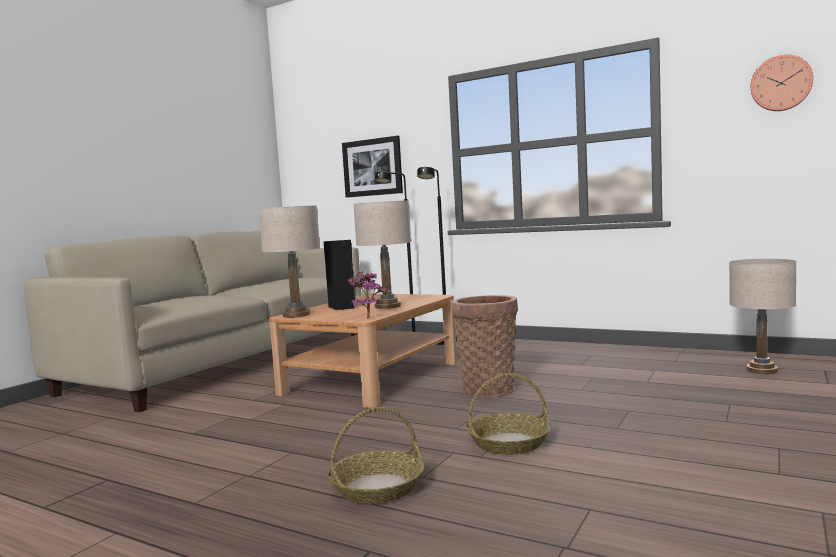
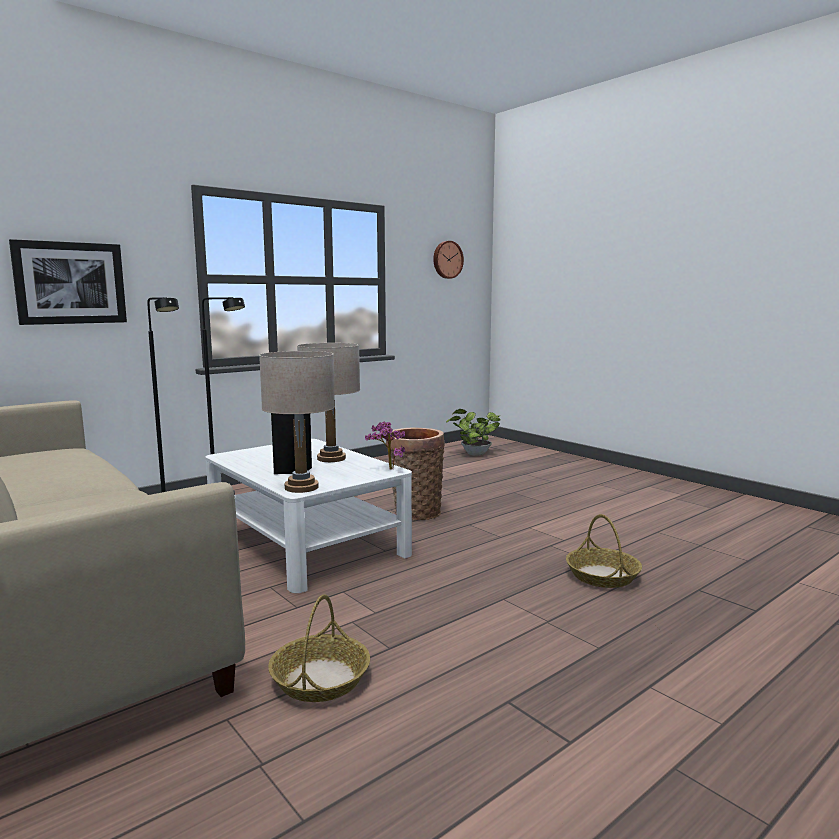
camera: 70 degrees left, 5 degrees up
brown coffee table [269,294,457,408] -> white coffee table [205,439,412,593]
basket [466,373,550,455] -> basket moved to [268,595,370,702]
beige table lamp [729,259,797,374] -> potted plant [446,409,501,456]

